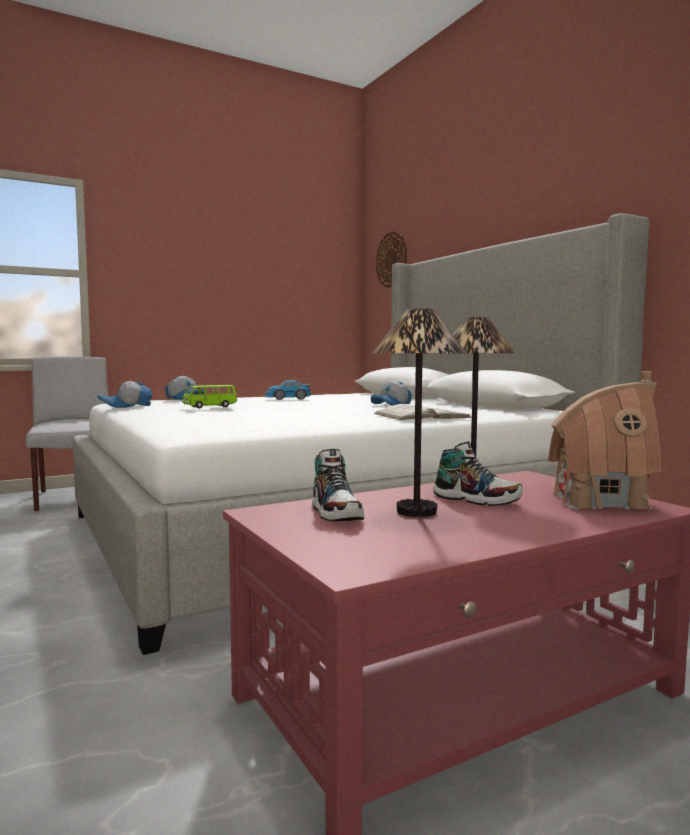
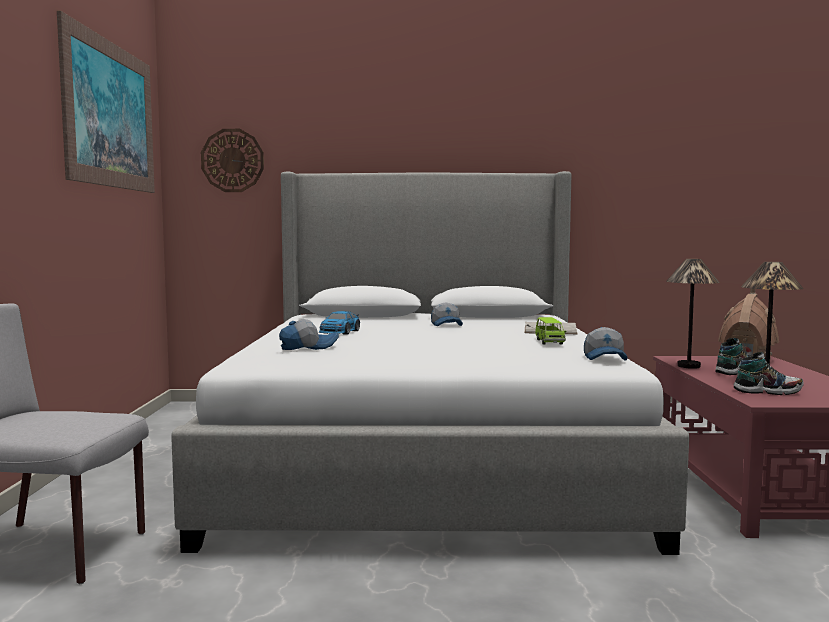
camera: 60 degrees left, 0 degrees up
cap [97,381,152,408] -> cap moved to [584,327,628,361]
green toy car [182,385,237,409] -> green toy car moved to [535,317,566,345]
none -> picture [57,10,155,193]

